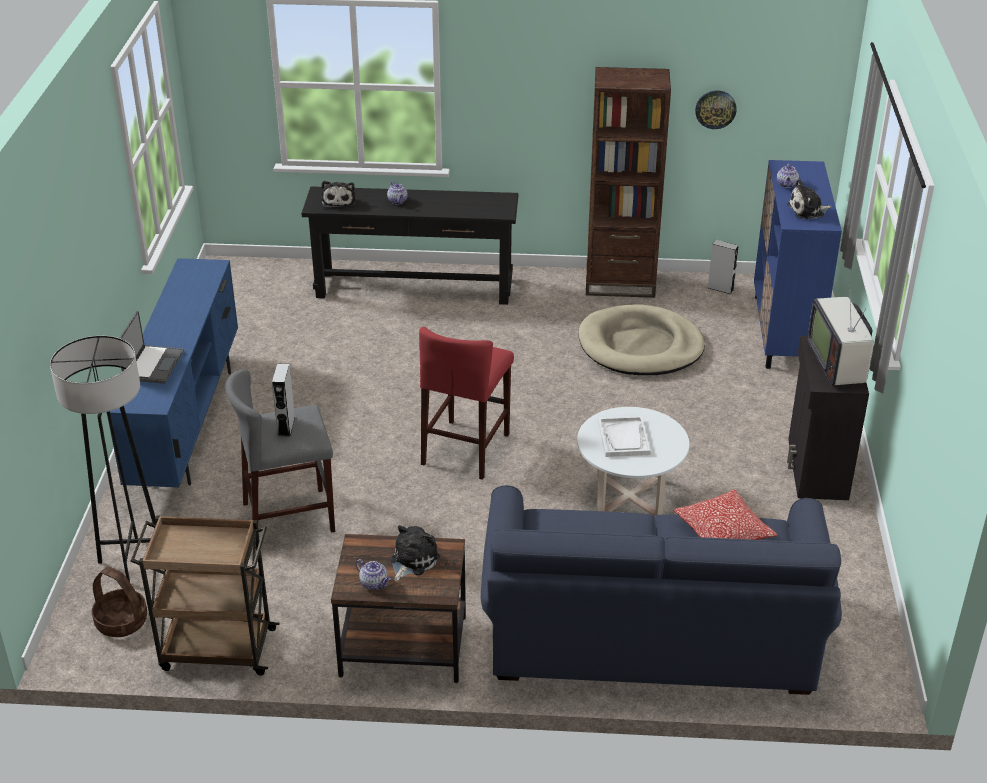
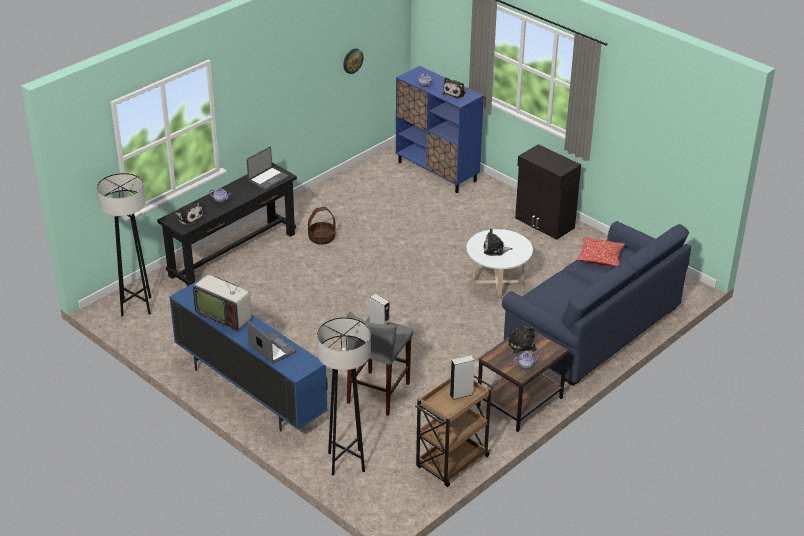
camera: 50 degrees left, 0 degrees up
basket [92,566,147,637] -> basket moved to [308,207,336,245]
red stool [419,327,514,480] -> none
beige dog bed [578,305,705,375] -> none
brown bookcase [586,67,671,298] -> none
white tray [598,416,651,457] -> plush toy [484,229,513,256]
grey speaker [708,240,739,294] -> grey speaker moved to [450,355,475,400]
television [808,282,874,387] -> television moved to [193,267,251,331]
none -> grey floor lamp [97,173,151,317]
none -> laptop [247,146,289,190]

